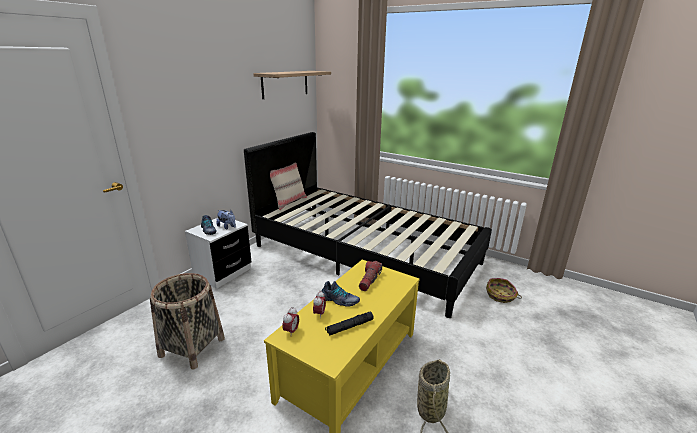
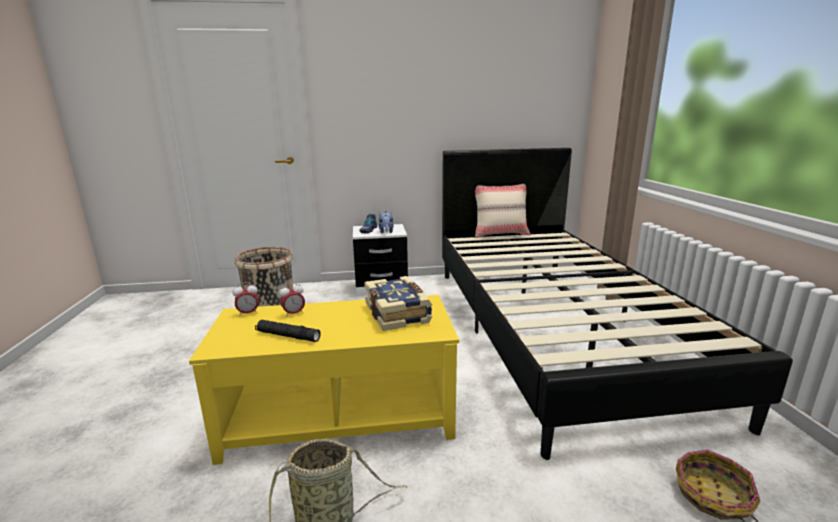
camera: 50 degrees right, 5 degrees down
shelf [253,71,331,99] -> none
shoe [322,281,360,307] -> none
flashlight [359,261,382,291] -> book [364,276,432,331]

